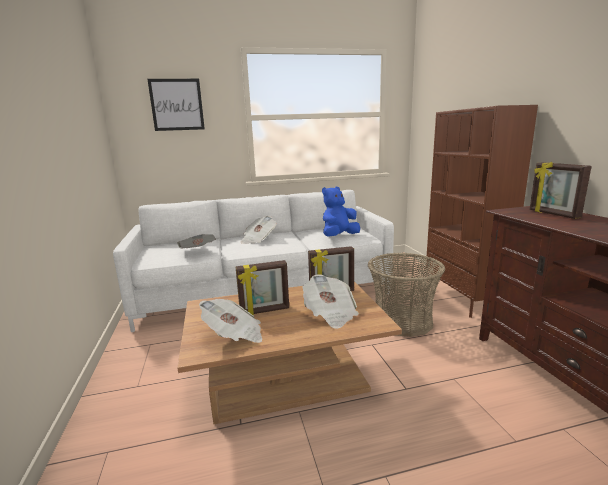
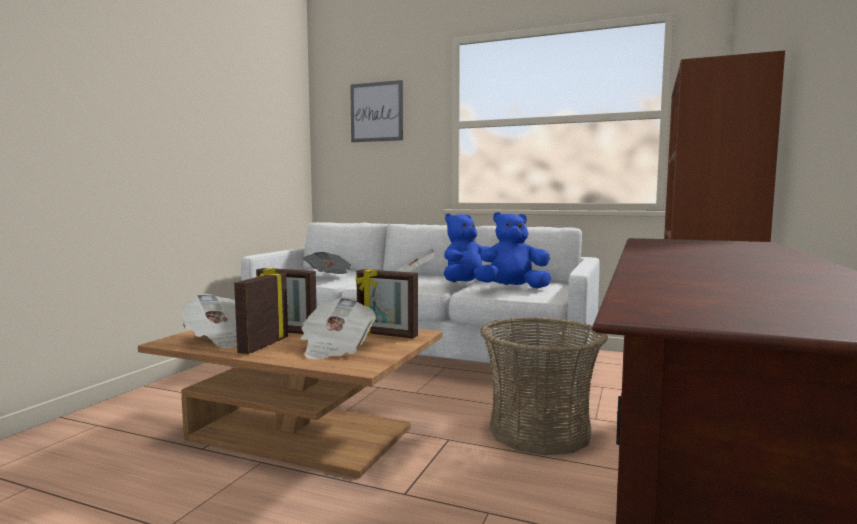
camera: 35 degrees right, 10 degrees down
picture frame [530,162,592,219] -> picture frame moved to [234,273,288,354]
none -> blue plush toy [444,213,492,283]

